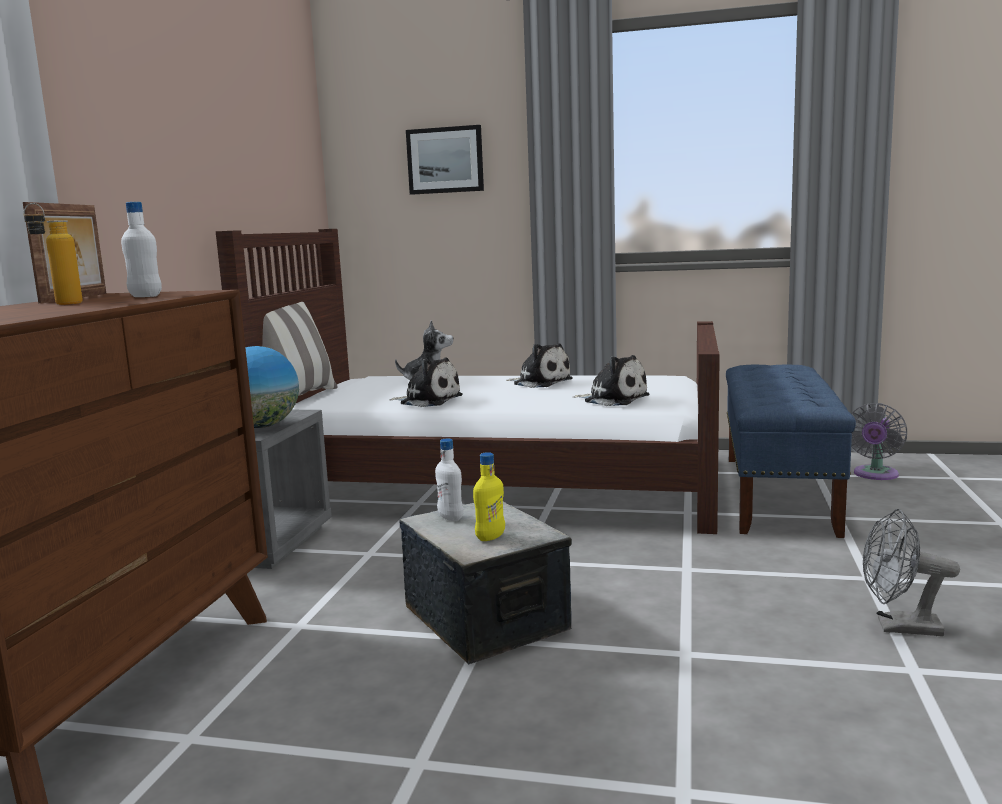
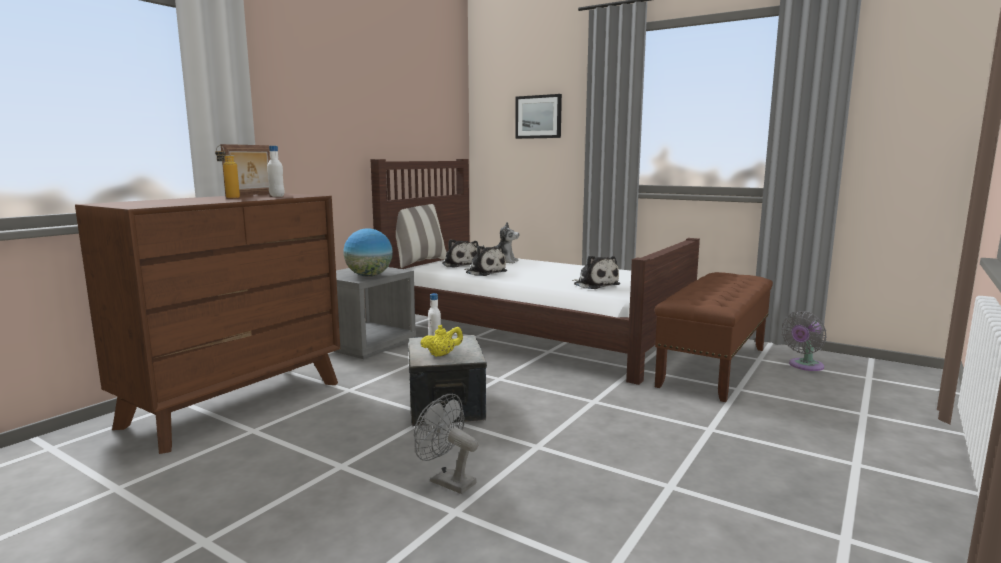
camera: 20 degrees right, 0 degrees up
yellow bottle [473,452,505,541] -> yellow teapot [420,325,463,357]
plush toy [506,343,573,388] -> plush toy moved to [442,239,479,268]
blue bench [726,364,856,538] -> brown bench [655,272,773,402]
grey fan [863,509,960,636] -> grey fan moved to [414,394,478,494]

